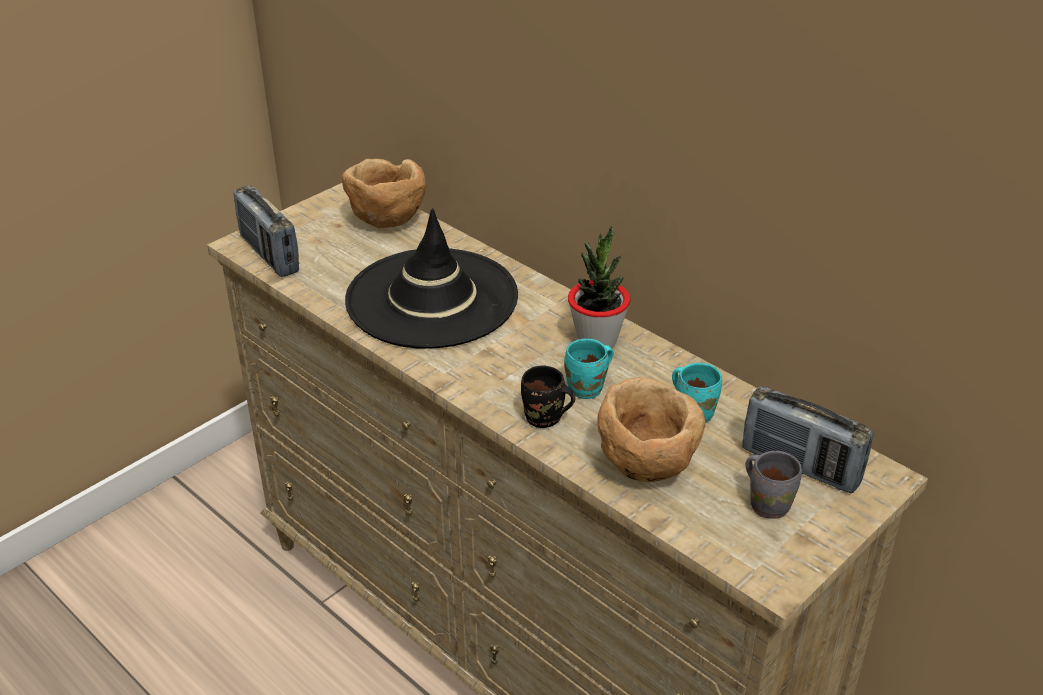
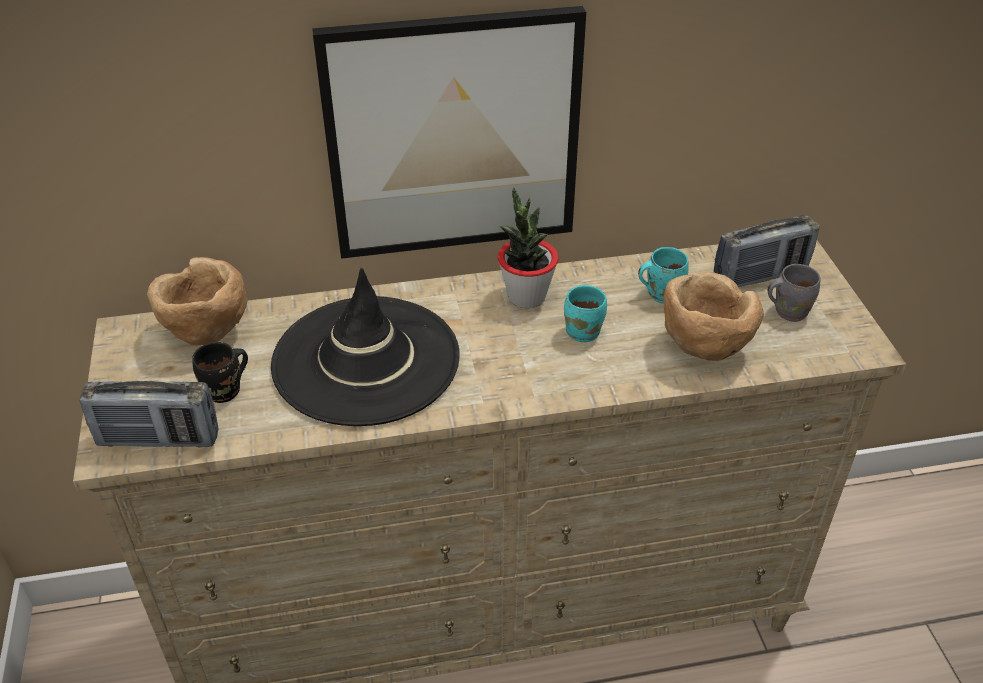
camera: 55 degrees left, 5 degrees up
black mug [521,365,576,428] -> black mug moved to [192,342,248,403]
none -> picture [312,6,586,259]

